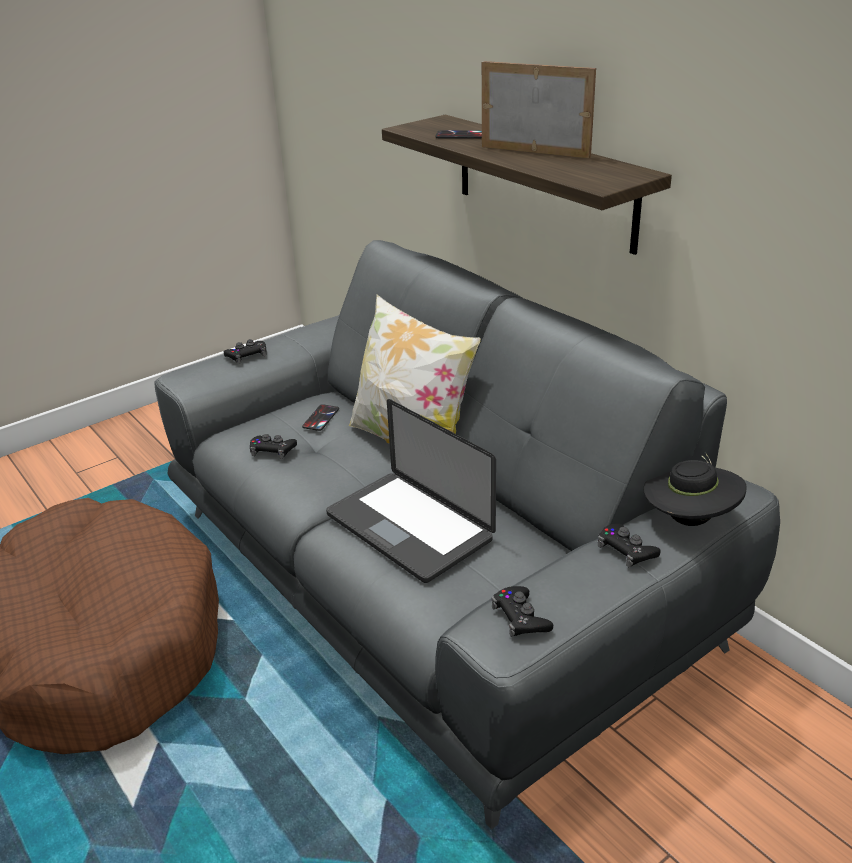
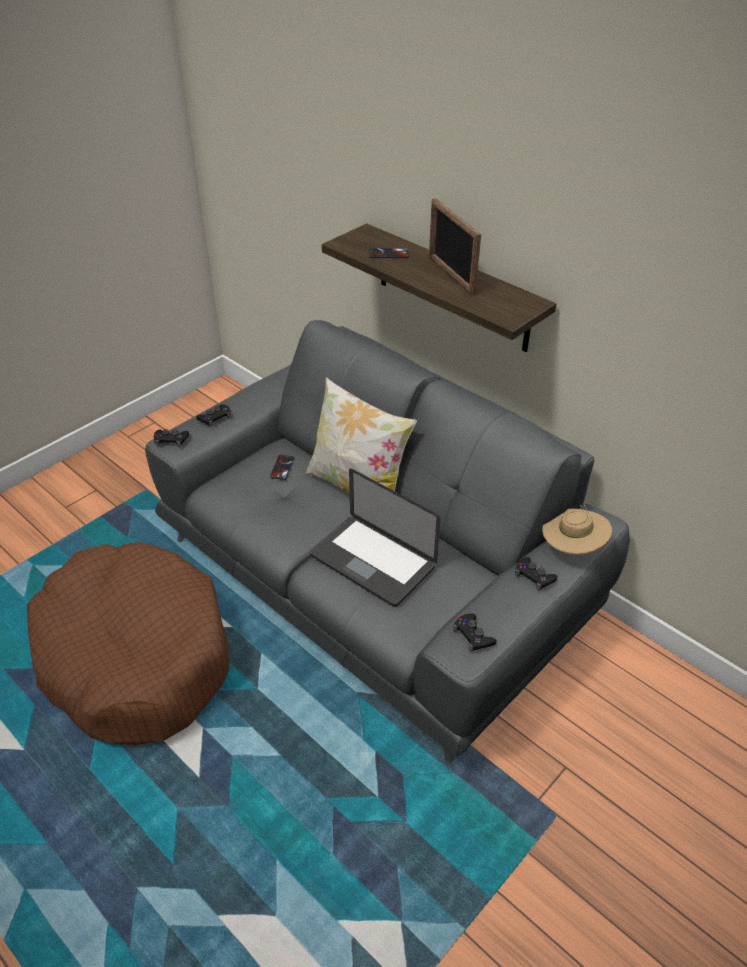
camera: 10 degrees left, 10 degrees up
black game controller [250,434,297,459] -> black game controller moved to [154,429,189,447]
picture frame [482,61,596,158] -> picture frame turned 135 degrees counterclockwise [429,198,481,296]
black hat [644,452,747,526] -> beige hat [542,503,612,555]

